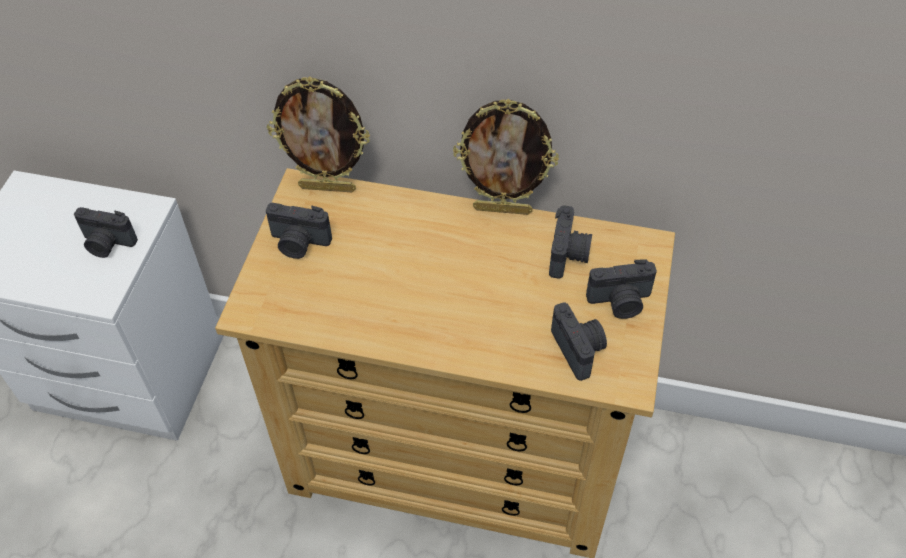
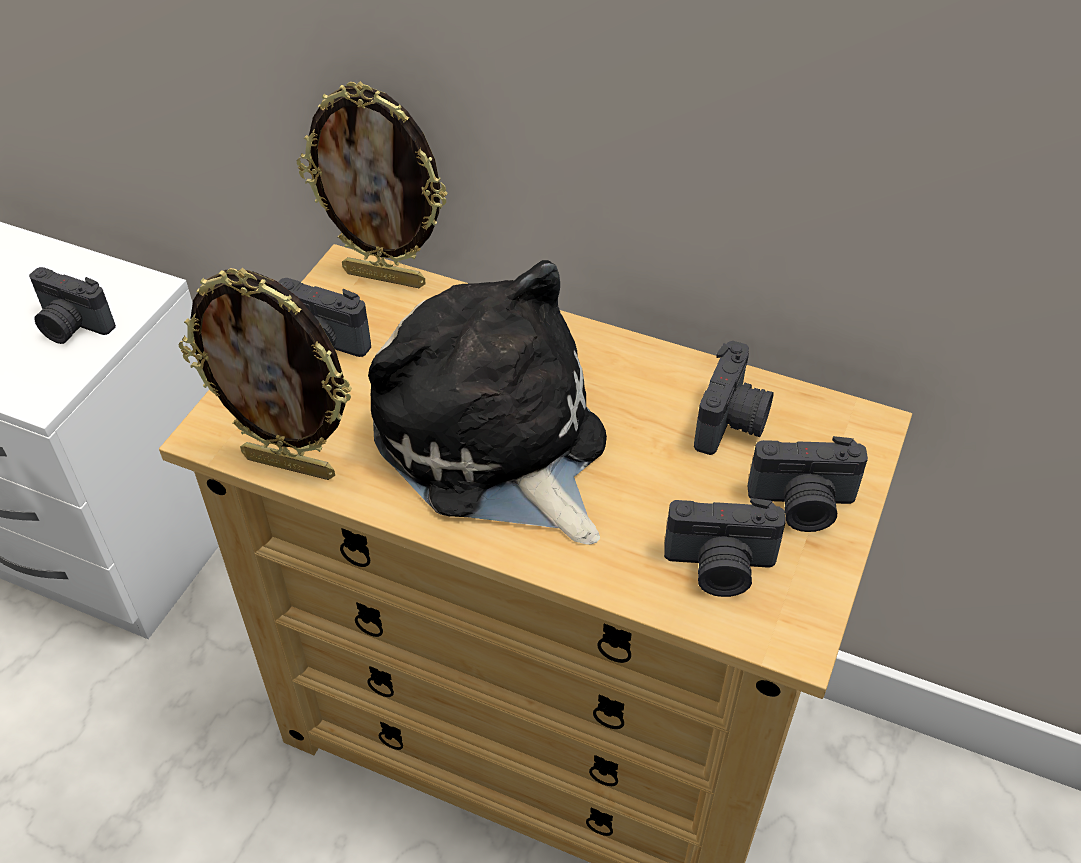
camera: 10 degrees right, 5 degrees down
picture frame [453,99,559,215] -> picture frame moved to [179,268,352,480]
camera [551,302,607,381] -> camera turned 105 degrees clockwise [664,498,785,597]
none -> plush toy [368,260,607,545]

